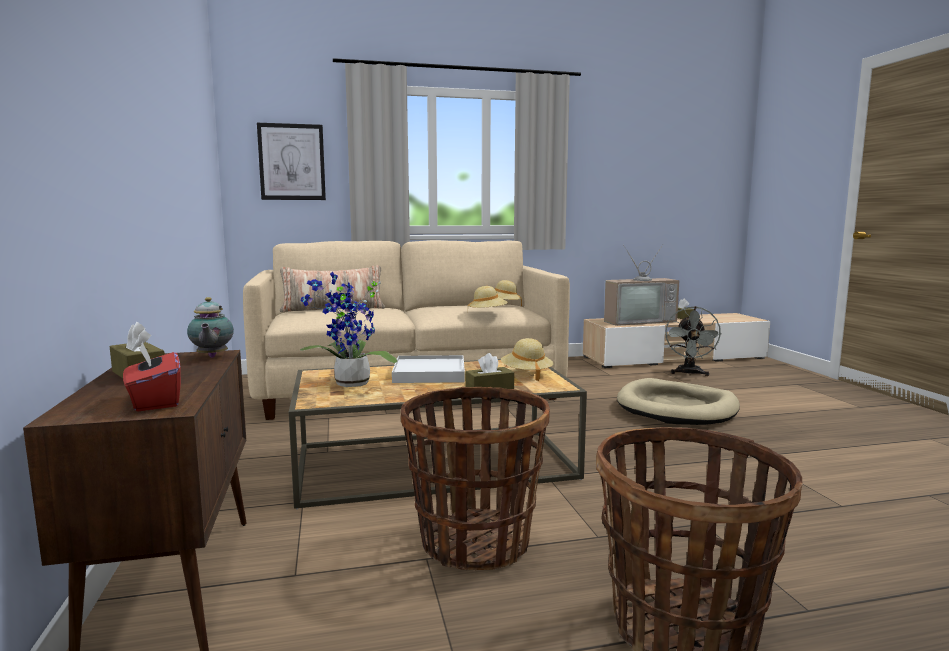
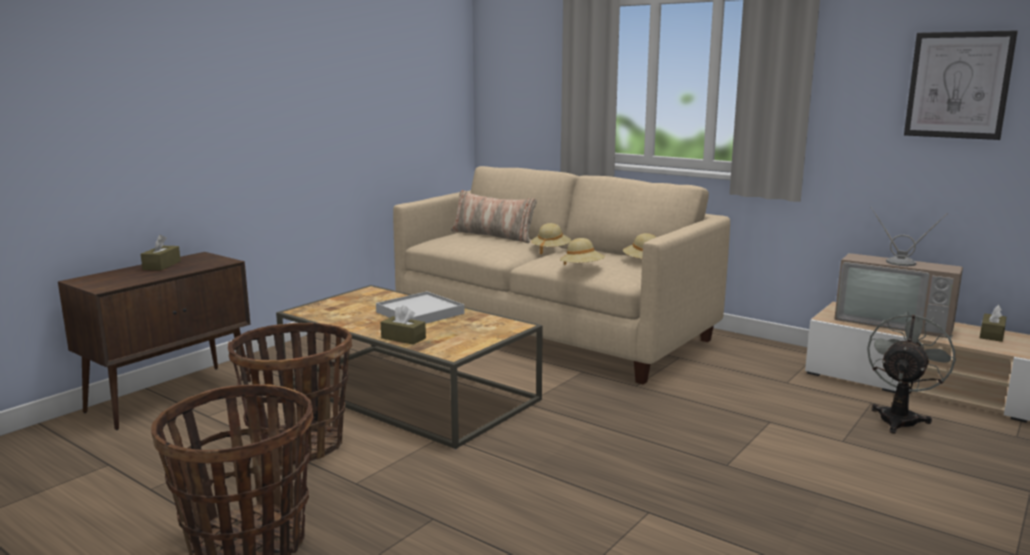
camera: 50 degrees right, 5 degrees up
red tissue box [123,342,181,412] -> none
teapot [187,297,234,358] -> none
picture [257,123,326,200] -> picture moved to [904,30,1018,140]
potted plant [300,272,397,387] -> none
beige hat [501,338,554,381] -> beige hat moved to [531,223,571,255]
beige dog bed [617,378,740,425] -> none
grey fan [665,306,721,376] -> grey fan turned 150 degrees clockwise [867,311,956,434]

